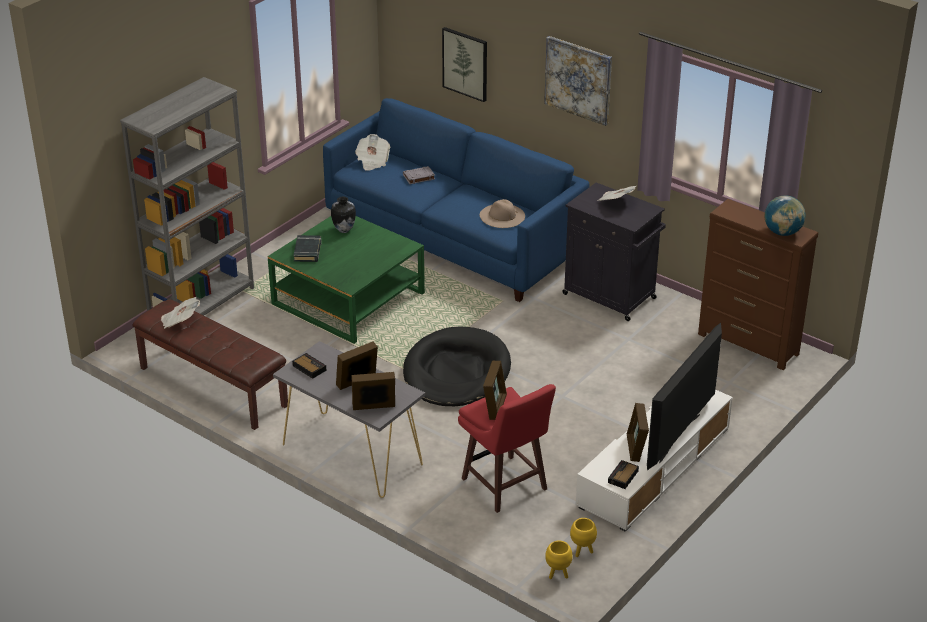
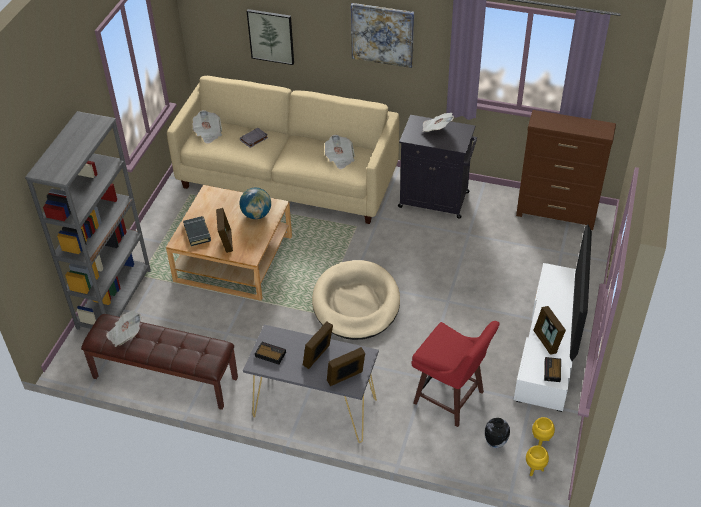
camera: 20 degrees left, 10 degrees up
green coffee table [268,216,425,344] -> beige coffee table [166,185,292,301]
blue sofa [323,98,589,302] -> beige sofa [167,76,399,224]
vase [331,197,356,233] -> vase moved to [485,418,510,448]
black dog bed [403,326,511,406] -> beige dog bed [312,260,400,340]
beige hat [480,199,525,228] -> newspaper [325,135,355,169]
picture frame [483,361,507,420] -> picture frame moved to [216,208,233,253]
globe [765,195,805,236] -> globe moved to [239,188,271,219]

